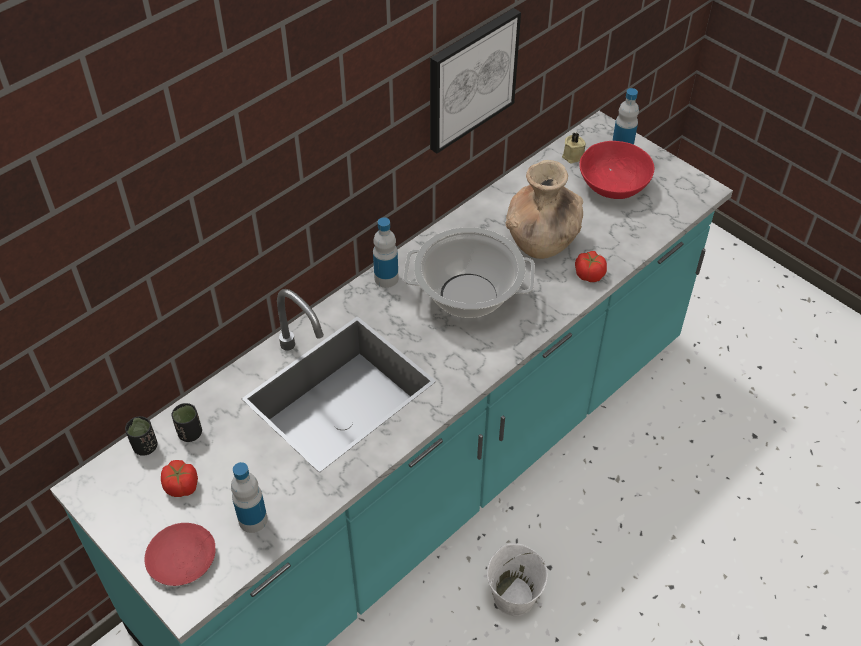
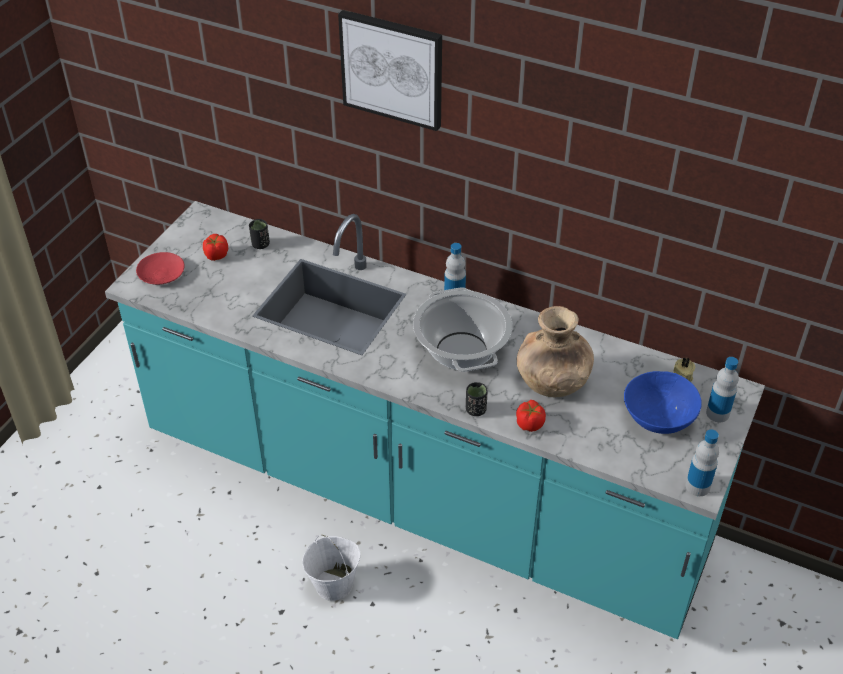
camera: 70 degrees right, 5 degrees down
black cup [125,416,157,456] -> black cup moved to [466,382,488,416]
bottle [231,462,268,533] -> bottle moved to [686,430,719,496]
picture [430,8,521,154] -> picture moved to [338,10,442,131]
red bowl [580,141,654,199] -> blue bowl [624,371,702,434]

